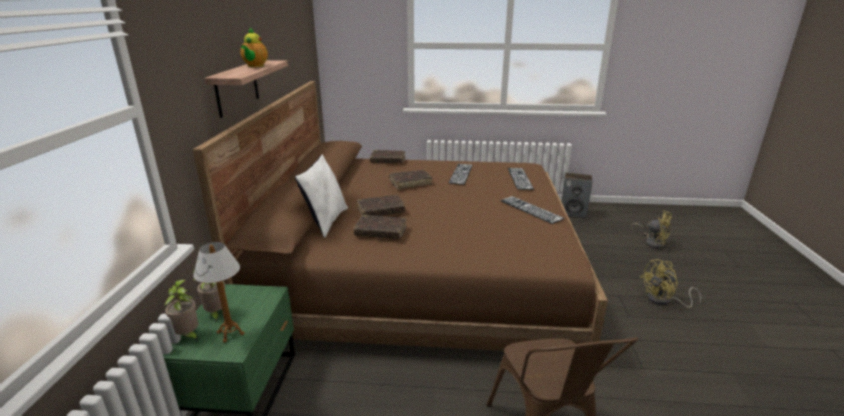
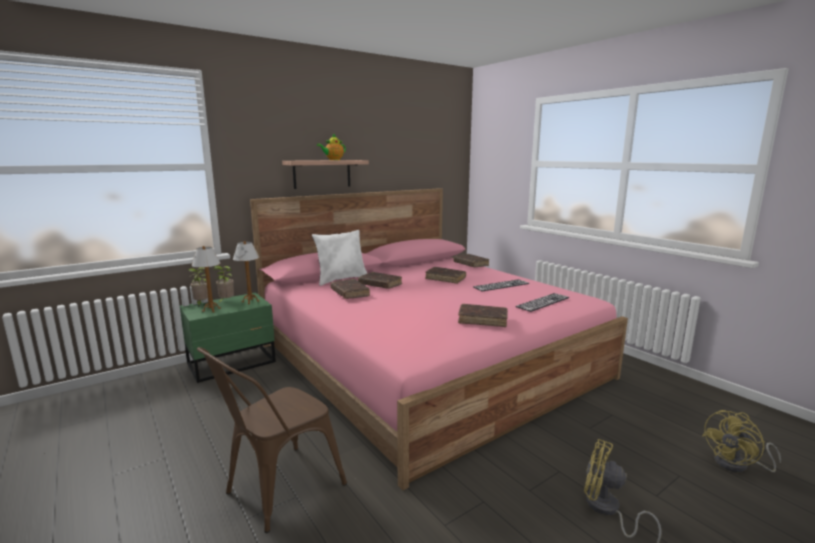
camera: 50 degrees right, 10 degrees down
brown bed [192,81,608,351] -> pink bed [250,188,628,490]
keyboard [501,196,565,224] -> brown book [458,304,508,327]
speaker [561,172,592,219] -> none
yellow fan [631,211,672,249] -> yellow fan turned 60 degrees clockwise [702,410,781,472]
none -> table lamp [233,241,260,304]

